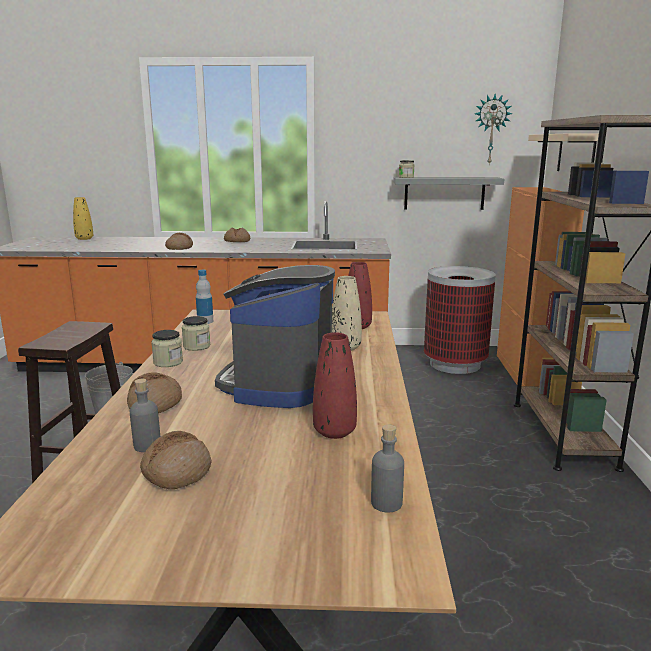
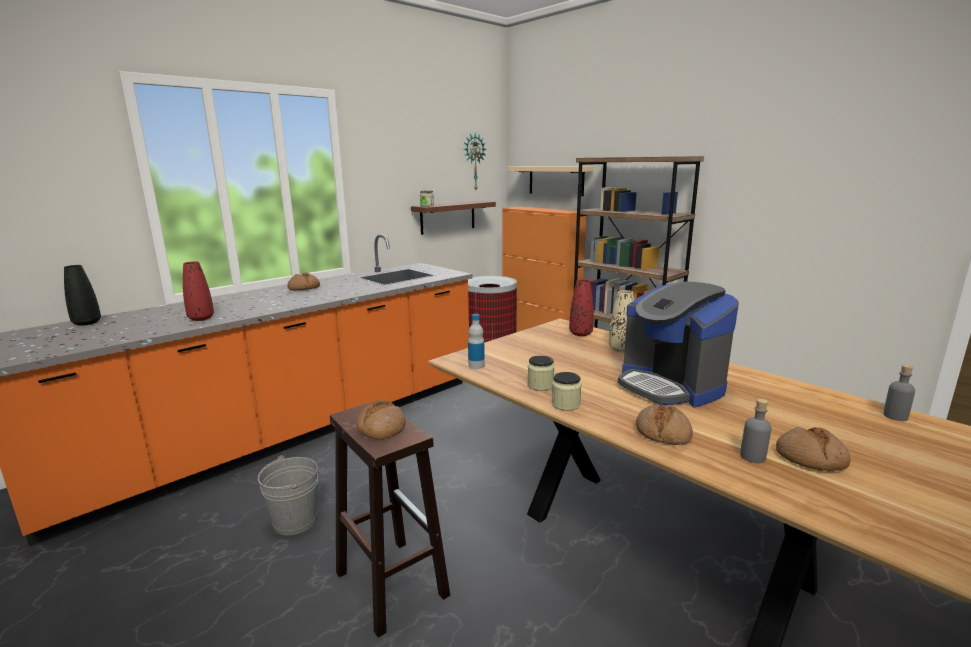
camera: 45 degrees left, 0 degrees up
yellow vase [73,197,93,240] -> black vase [64,265,101,326]
bread [165,233,193,250] -> bread moved to [357,400,406,440]
red vase [313,332,357,439] -> red vase moved to [183,261,214,321]
grey shelf [393,177,504,210] -> brown shelf [411,201,496,235]

